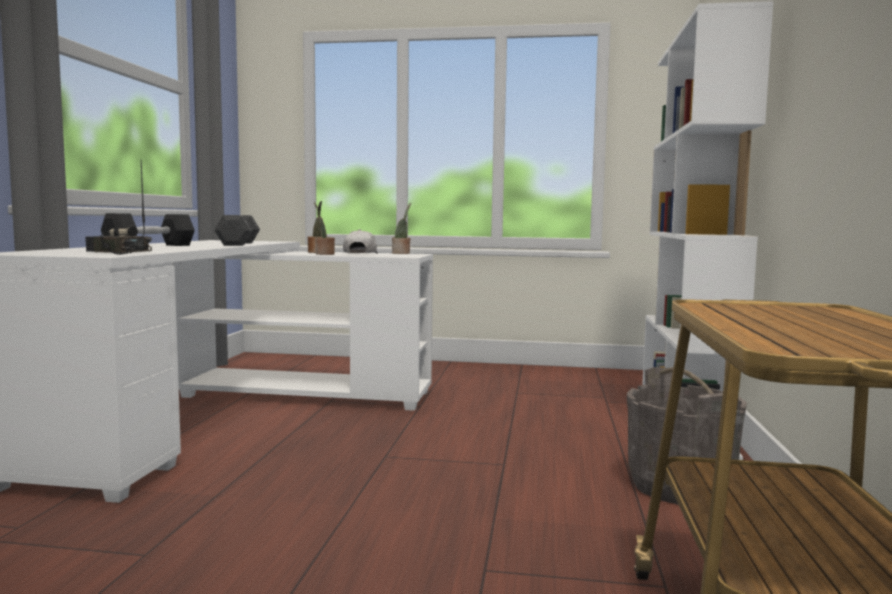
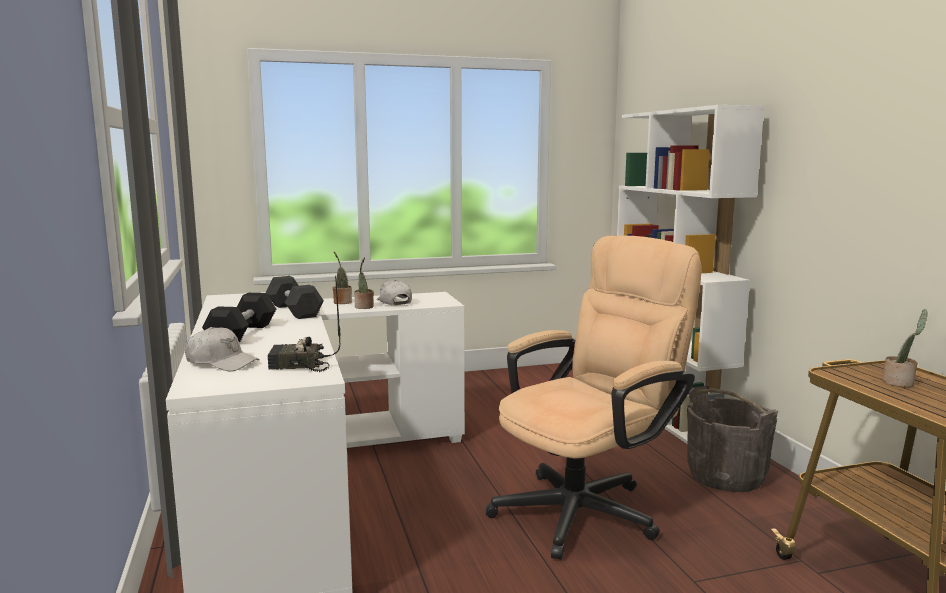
camera: 25 degrees left, 5 degrees up
potted plant [392,203,411,254] -> potted plant moved to [883,309,928,387]
none -> white cap [185,327,260,371]
none -> beige office chair [486,235,701,560]

